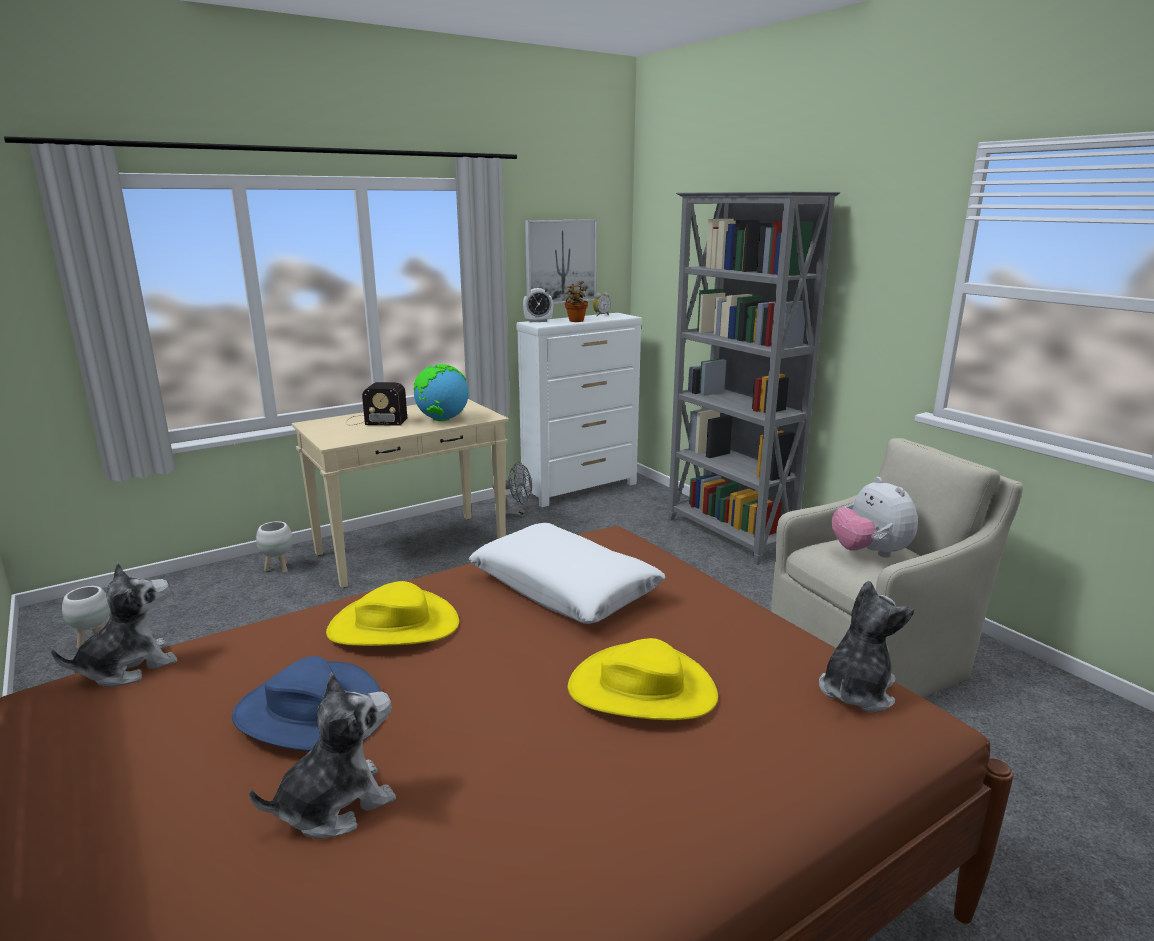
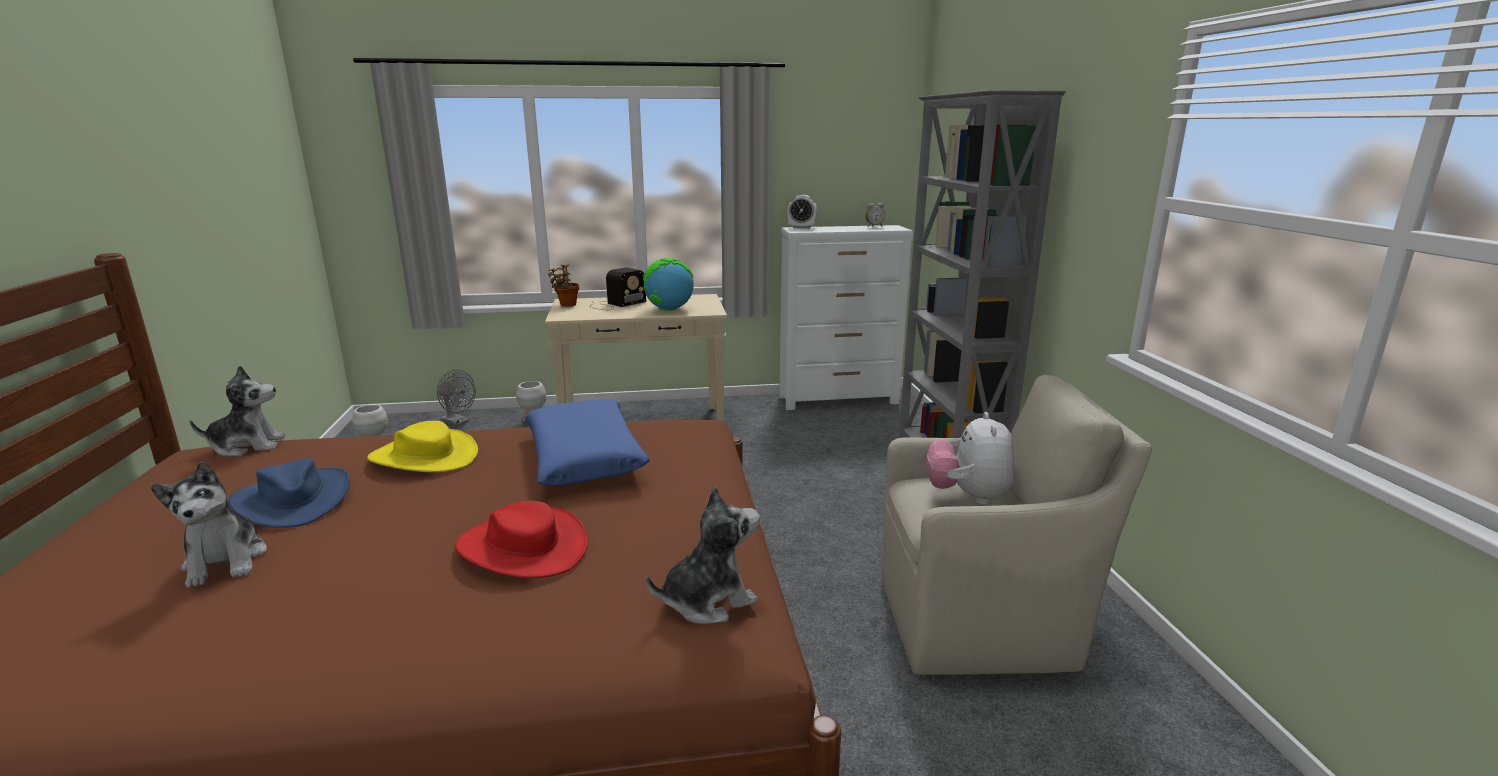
camera: 25 degrees right, 0 degrees up
plush toy [249,672,396,839] -> plush toy turned 75 degrees clockwise [150,461,267,588]
radio [346,382,407,426] -> radio turned 75 degrees counterclockwise [589,267,646,310]
white pillow [469,523,665,624] -> blue pillow [525,399,650,486]
grey fan [492,461,532,517] -> grey fan moved to [437,370,476,426]
picture [525,219,597,304] -> none
potted plant [565,281,588,322] -> potted plant moved to [548,264,579,307]
yellow hat [568,638,718,720] -> red hat [455,501,588,578]

